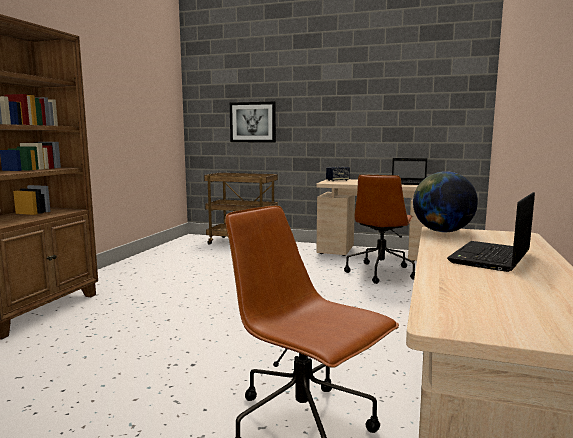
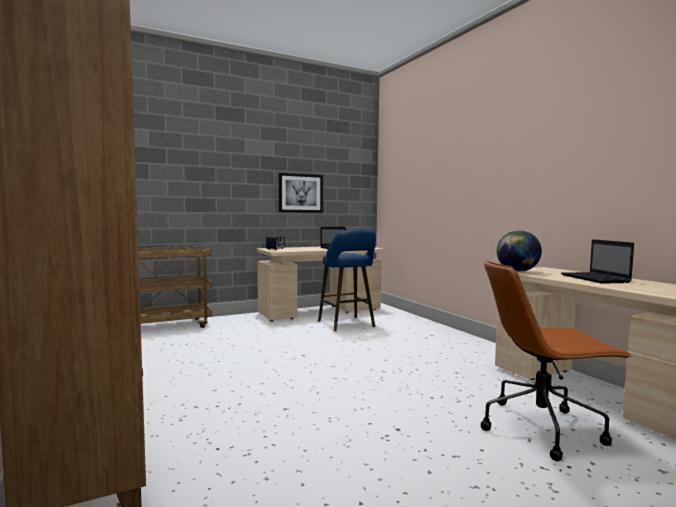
camera: 45 degrees left, 5 degrees down
picture [230,102,276,142] -> picture moved to [279,173,323,213]
brown office chair [344,174,415,284] -> blue stool [318,229,376,331]

